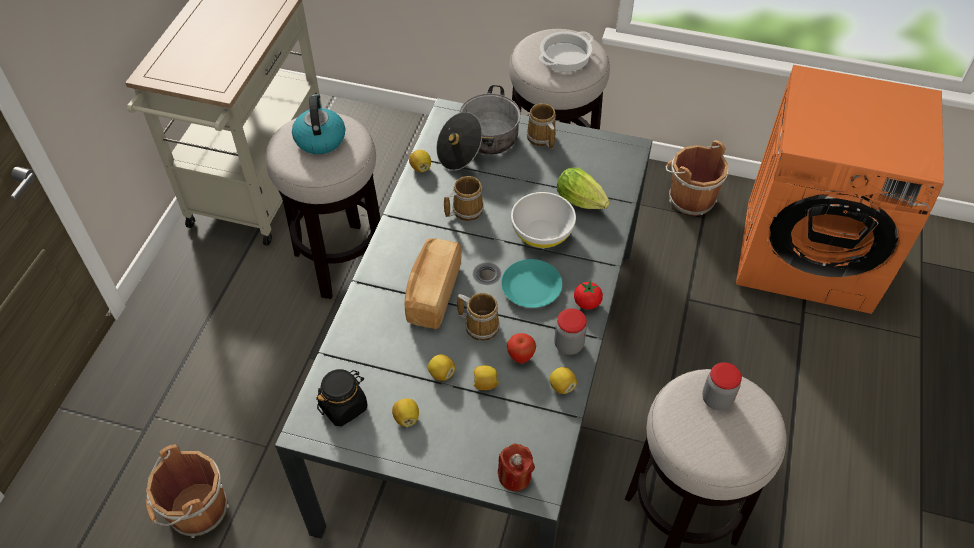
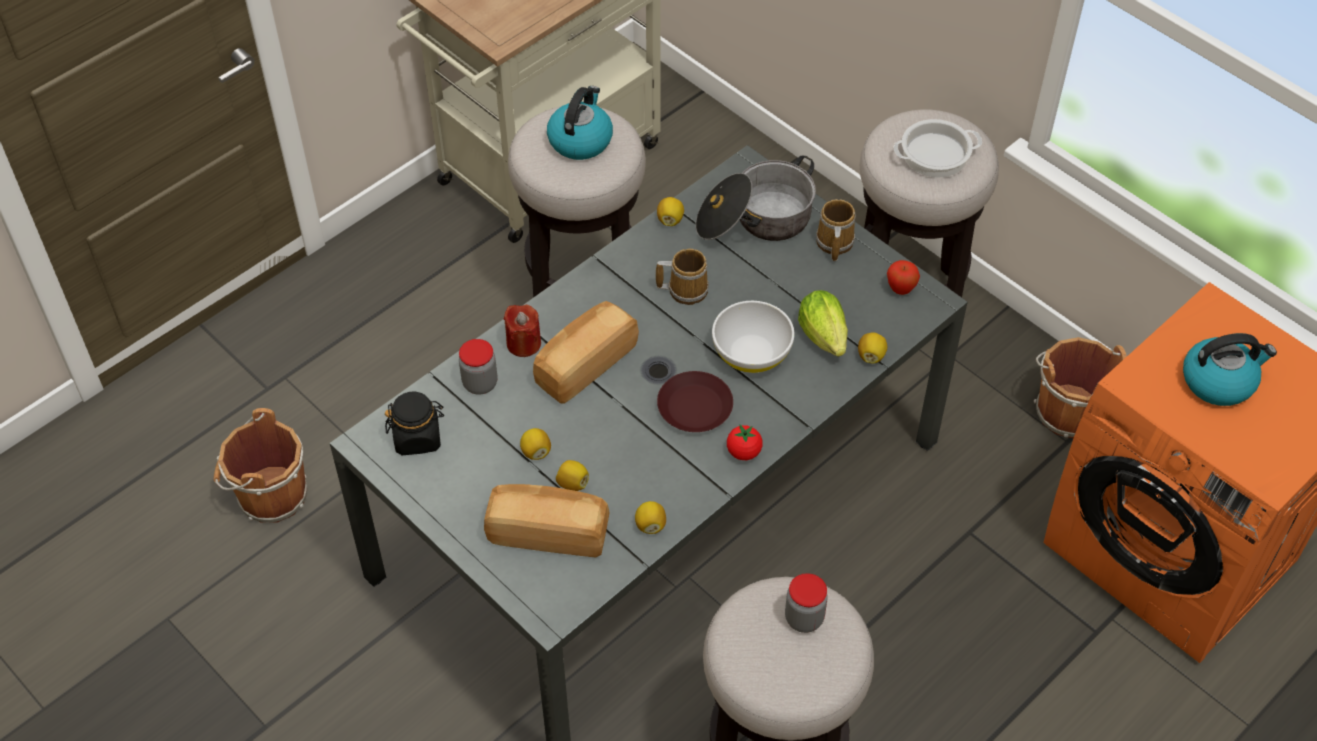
camera: 30 degrees right, 0 degrees up
lemon [392,399,419,427] -> lemon moved to [858,332,887,364]
mug [457,293,500,341] -> none
red candle [498,444,535,491] -> red candle moved to [504,305,541,357]
turquoise plate [501,259,562,308] -> brown plate [657,371,733,432]
apple [507,333,536,363] -> apple moved to [887,260,920,295]
jar [554,308,587,355] -> jar moved to [459,339,498,395]
none -> bread [484,484,610,558]
none -> kettle [1183,333,1277,406]

